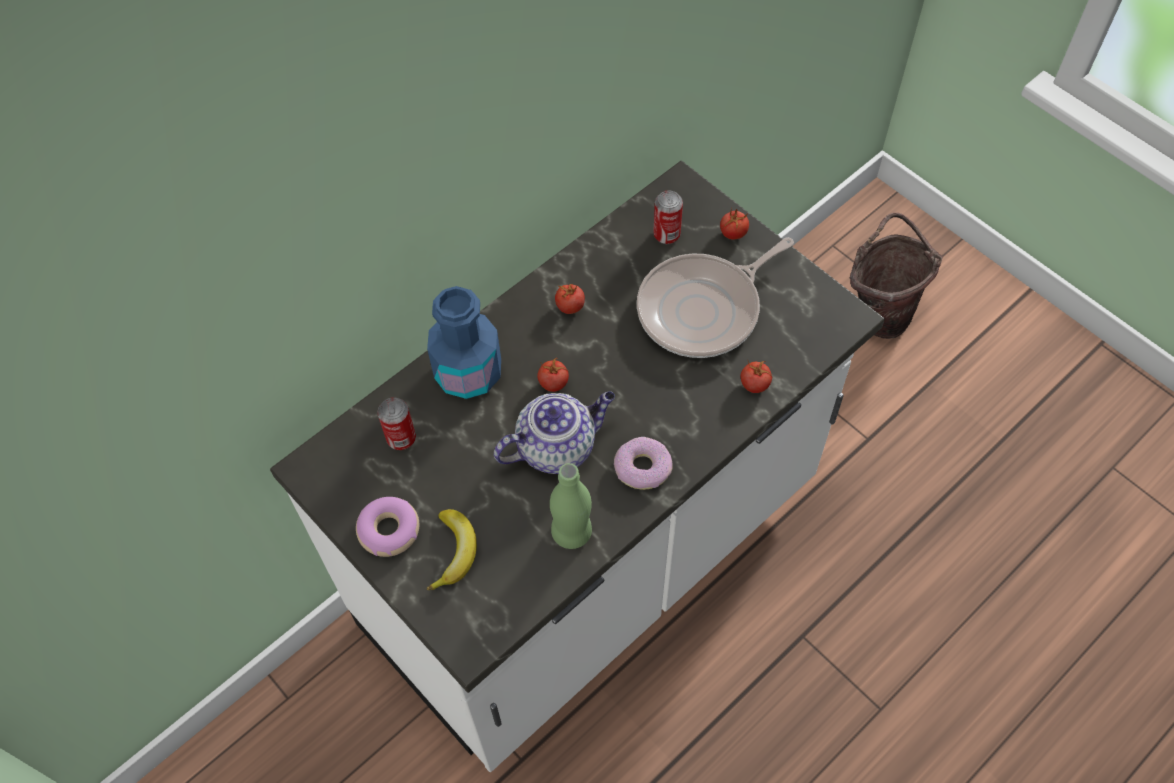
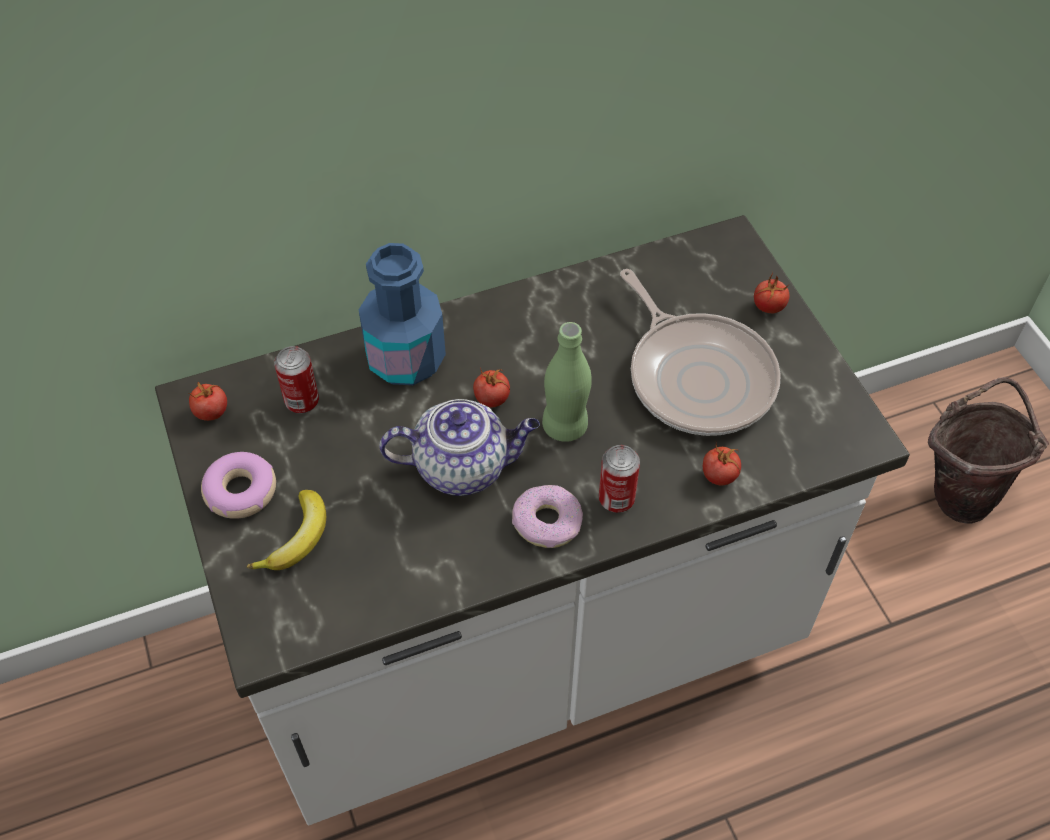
camera: 20 degrees right, 5 degrees down
green bottle [550,463,592,549] -> green bottle moved to [542,322,592,442]
tomato [555,284,585,314] -> tomato moved to [189,382,227,421]
frying pan [637,237,794,358] -> frying pan turned 105 degrees counterclockwise [620,269,781,436]
can [653,190,683,244] -> can moved to [599,445,640,513]

